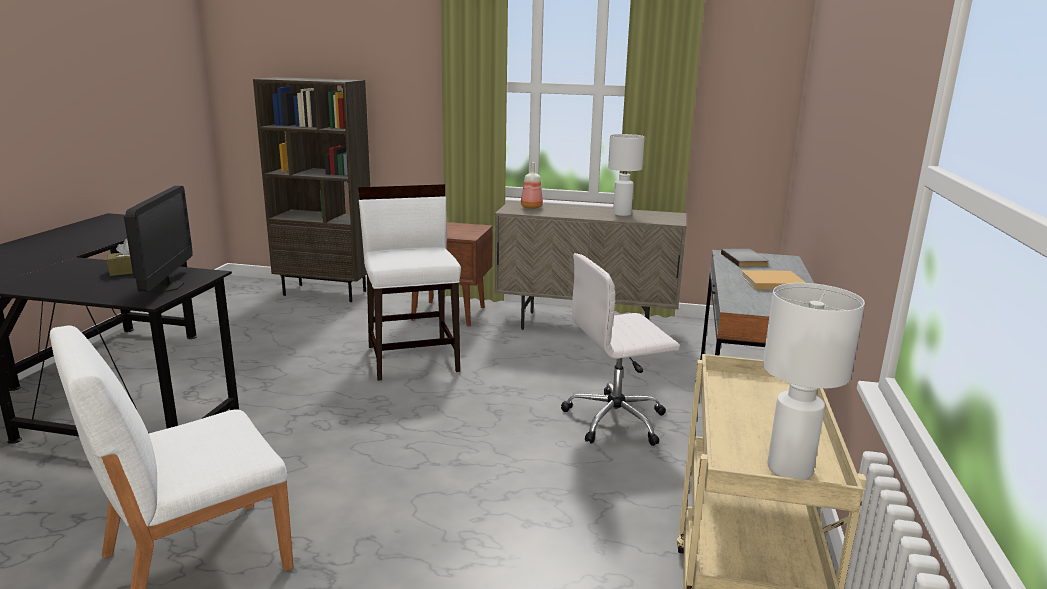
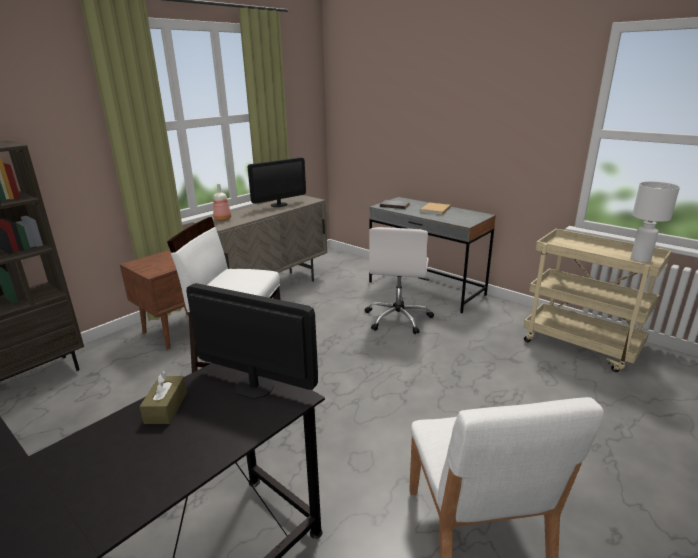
camera: 60 degrees left, 5 degrees up
white table lamp [608,134,645,216] -> monitor [248,157,306,207]

